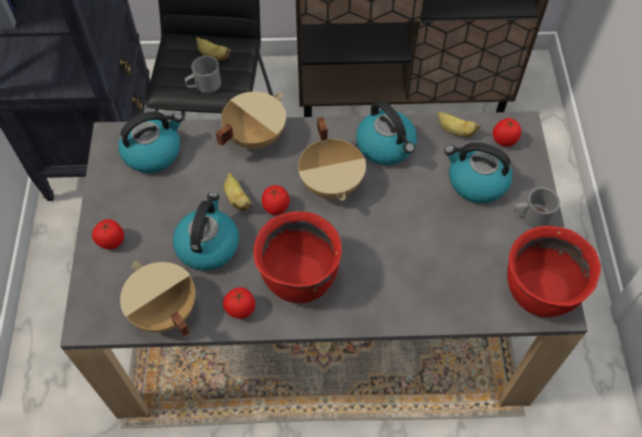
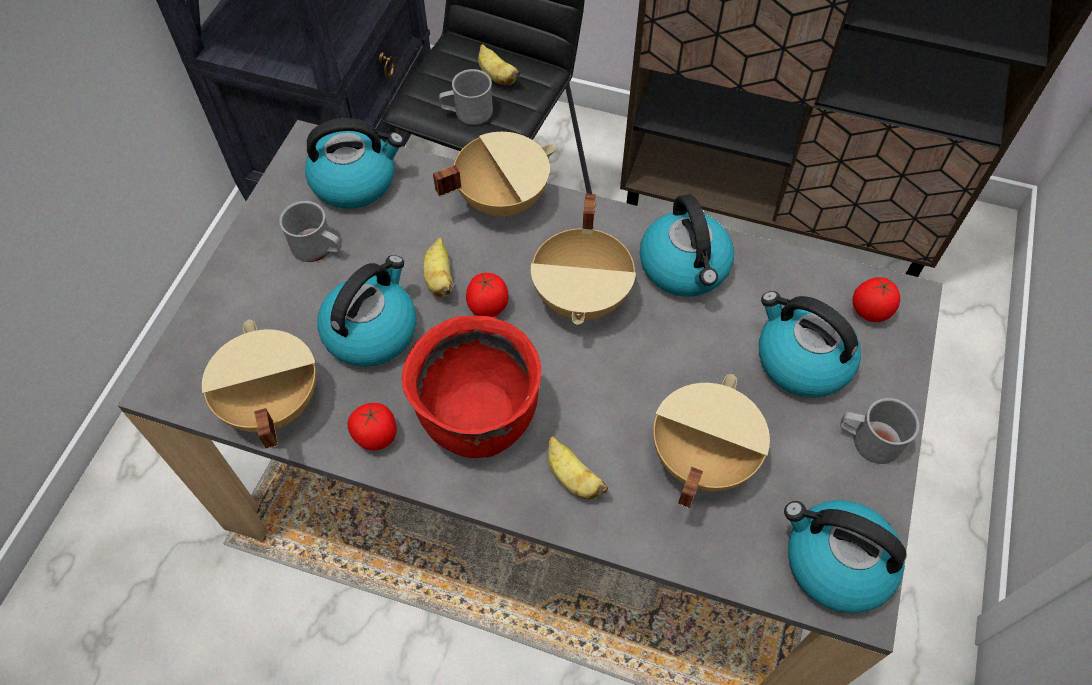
camera: 20 degrees right, 0 degrees up
tomato [92,219,124,249] -> none
banana [438,111,481,137] -> banana moved to [547,436,608,499]
red cooking pot [507,226,601,317] -> kettle [784,500,907,613]
none -> grey mug [279,201,342,262]
none -> beige cooking pot [653,374,770,509]

